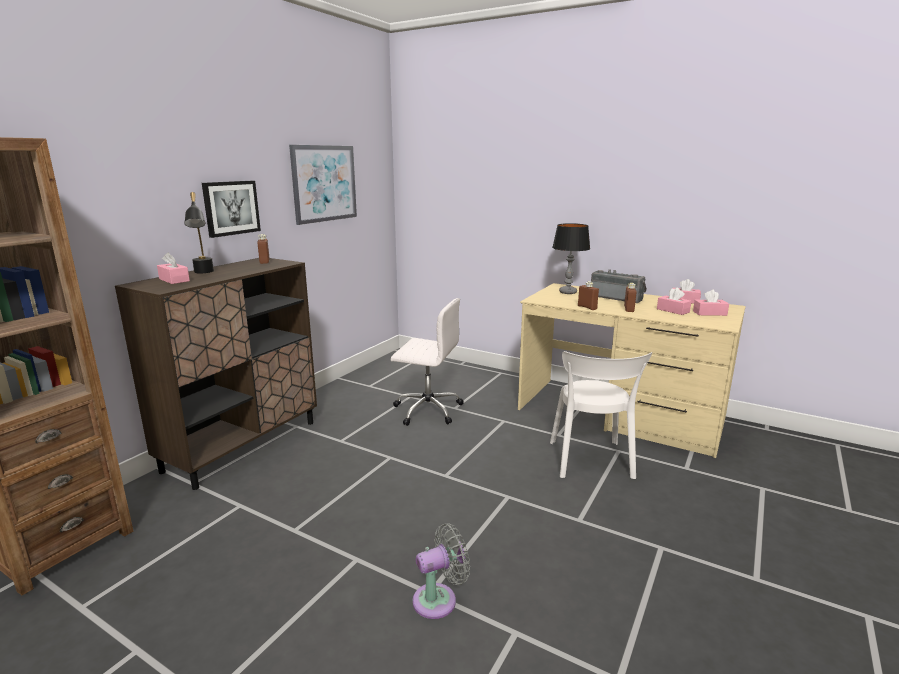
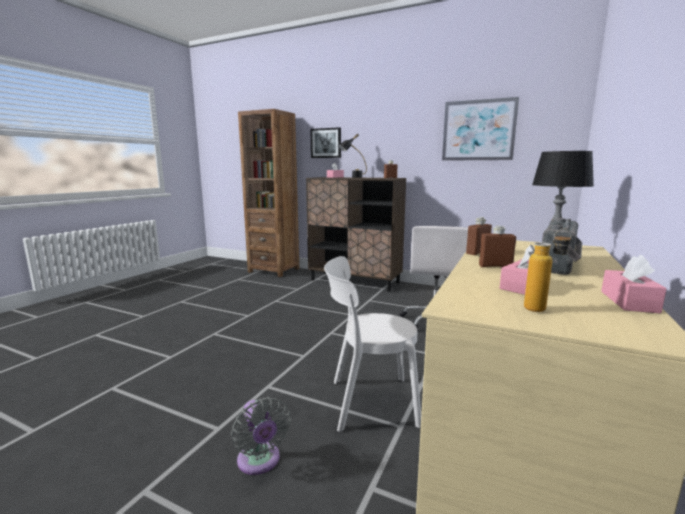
camera: 85 degrees right, 5 degrees down
picture [202,181,261,238] -> picture moved to [310,127,341,158]
grey fan [413,523,470,619] -> grey fan moved to [231,397,291,475]
pink tissue box [693,290,729,316] -> bottle [524,229,572,312]

